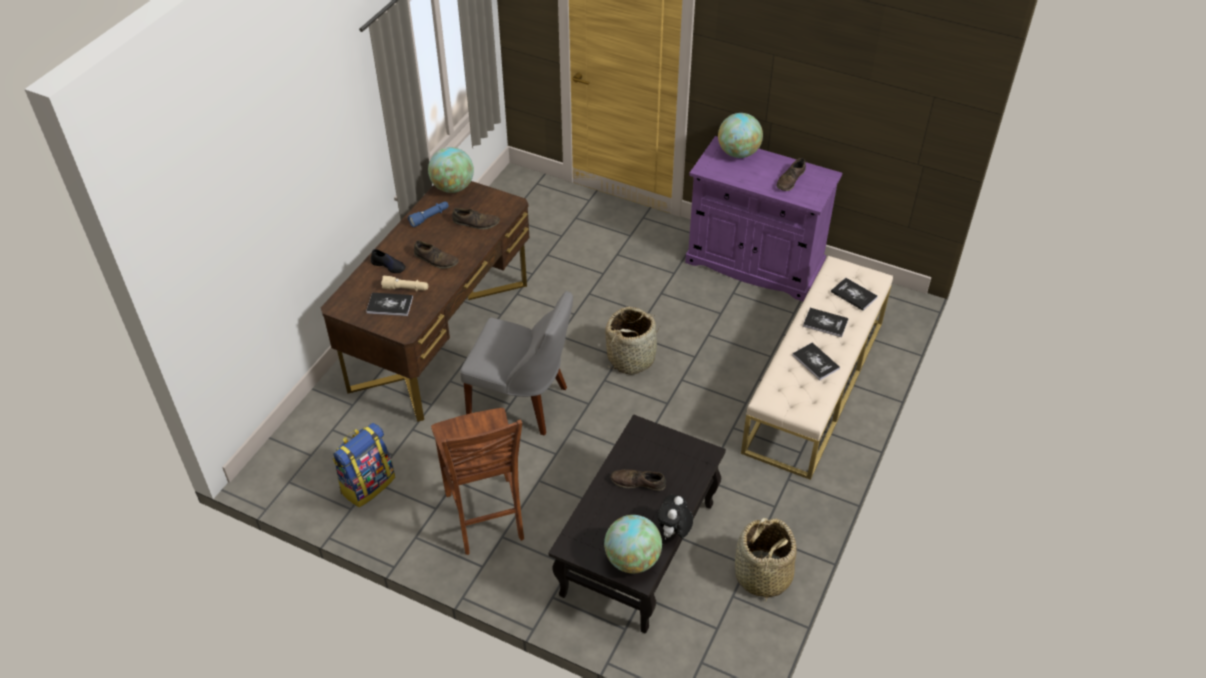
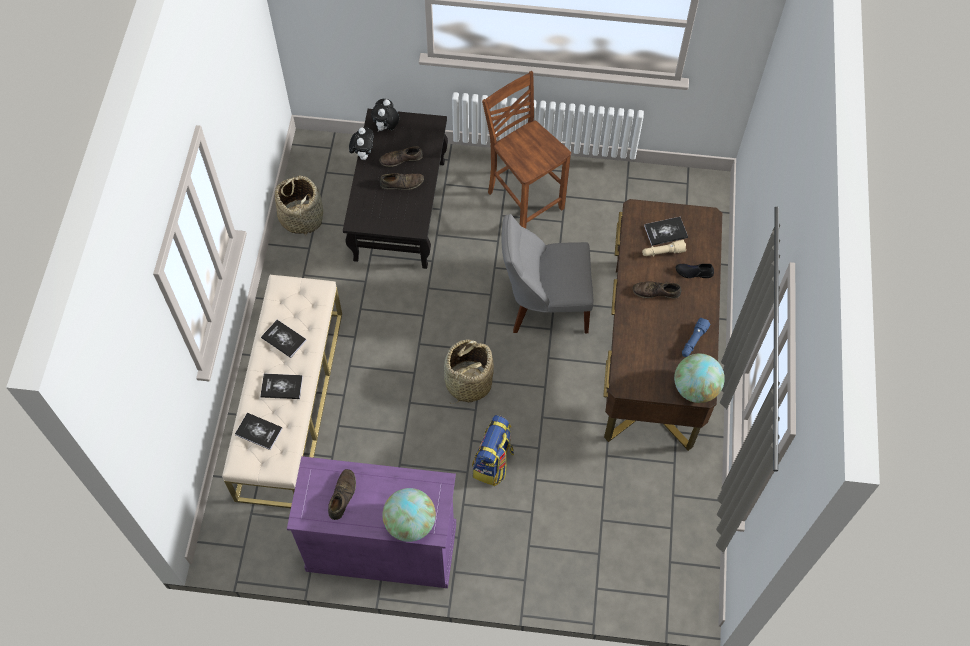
camera: 160 degrees right, 15 degrees up
backpack [332,423,395,507] -> backpack moved to [472,415,514,486]
brown shoe [452,208,500,229] -> brown shoe moved to [379,146,423,167]
globe [604,515,662,573] -> plush toy [371,99,399,132]

